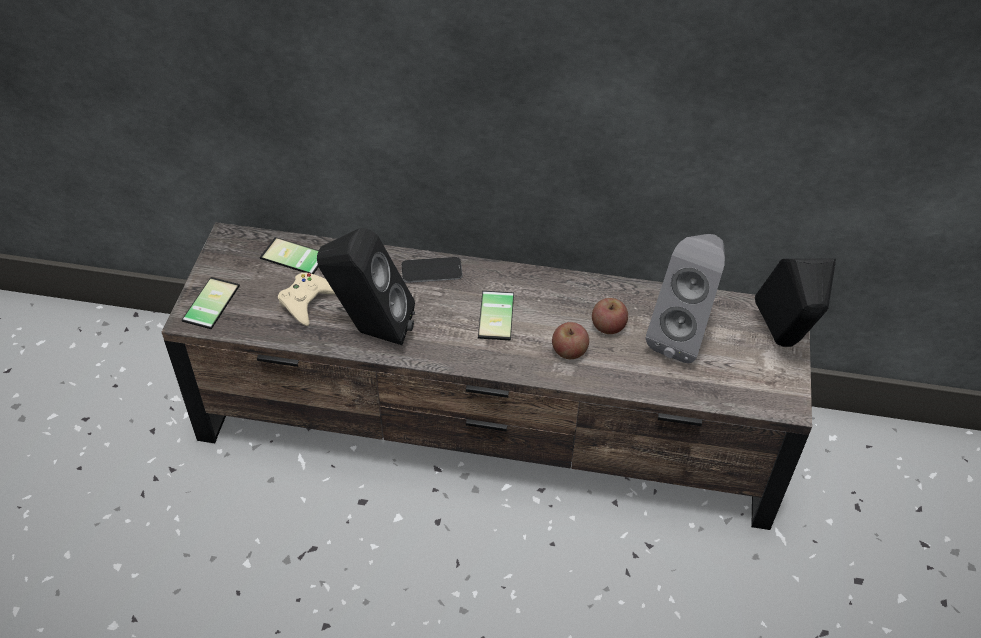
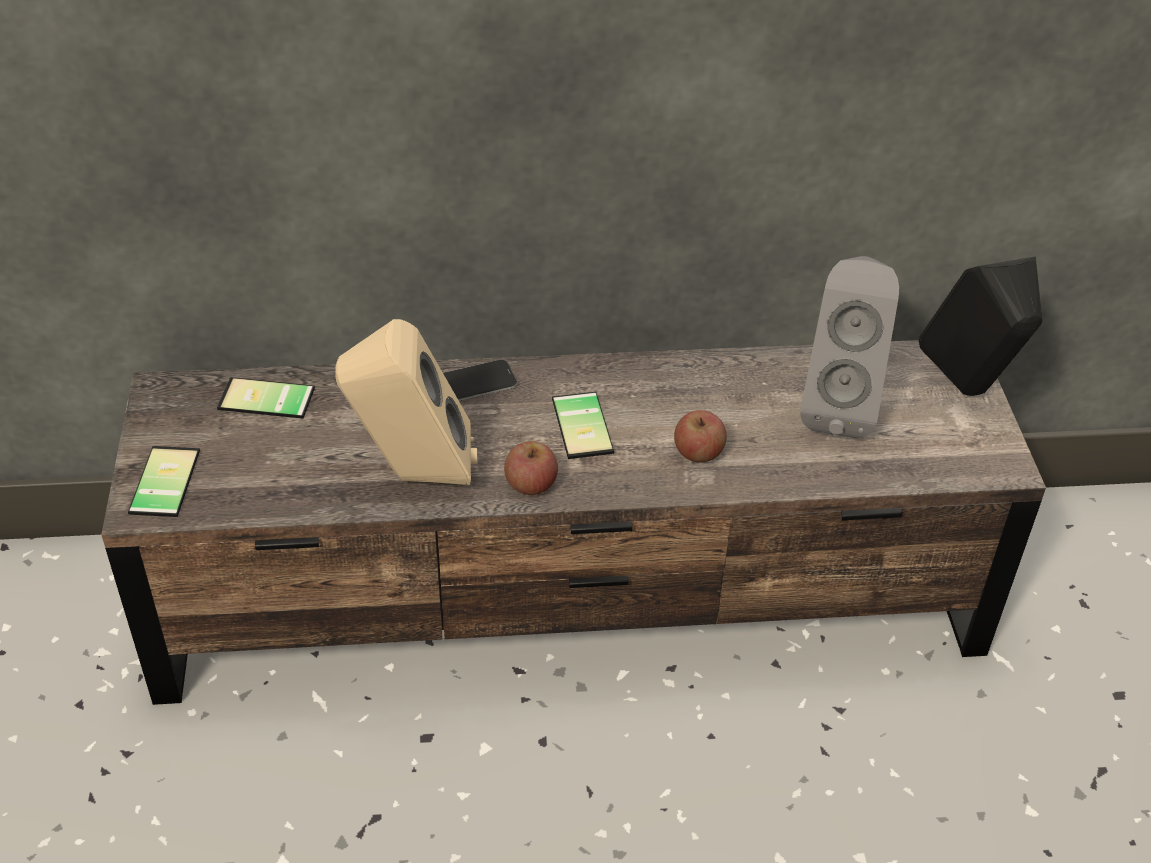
camera: 15 degrees left, 5 degrees down
beige game controller [278,272,335,326] -> none
black speaker [317,228,415,345] -> beige speaker [335,319,477,485]
apple [592,298,628,334] -> apple moved to [504,441,558,495]

